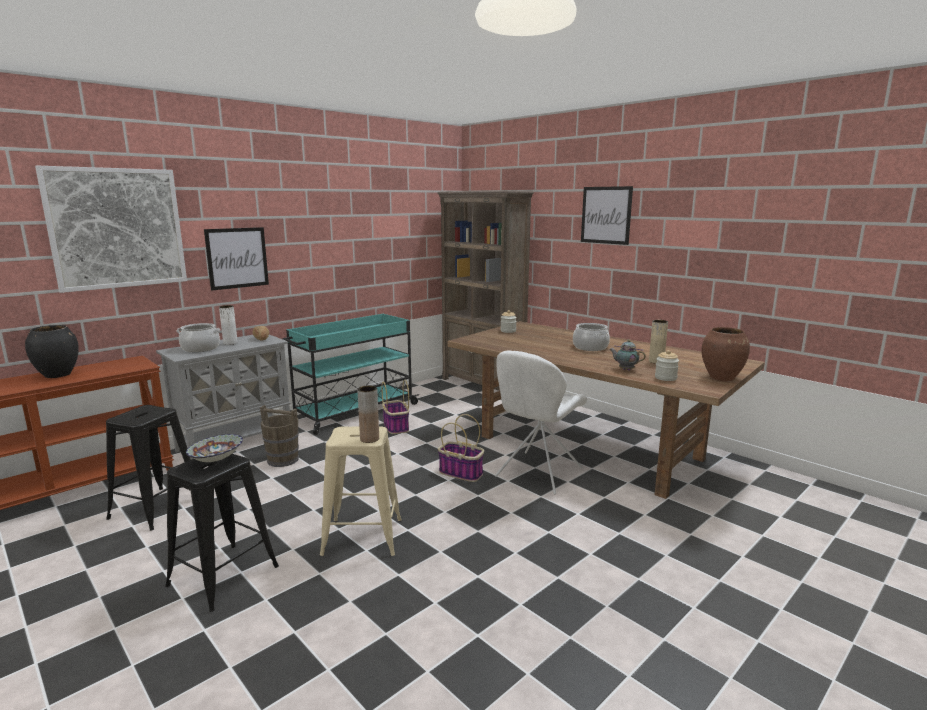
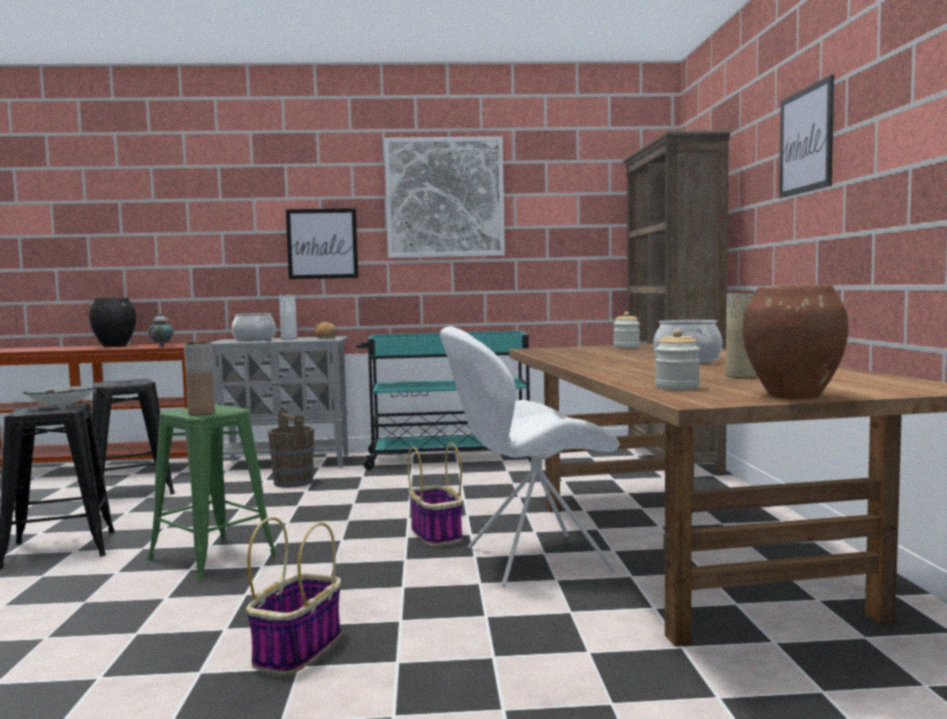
camera: 40 degrees right, 10 degrees down
picture [35,165,187,293] -> picture moved to [384,136,505,258]
beige stool [320,426,402,556] -> green stool [147,404,277,581]
basket [381,380,409,434] -> basket moved to [246,517,341,675]
teapot [610,340,646,371] -> teapot moved to [148,313,174,347]

